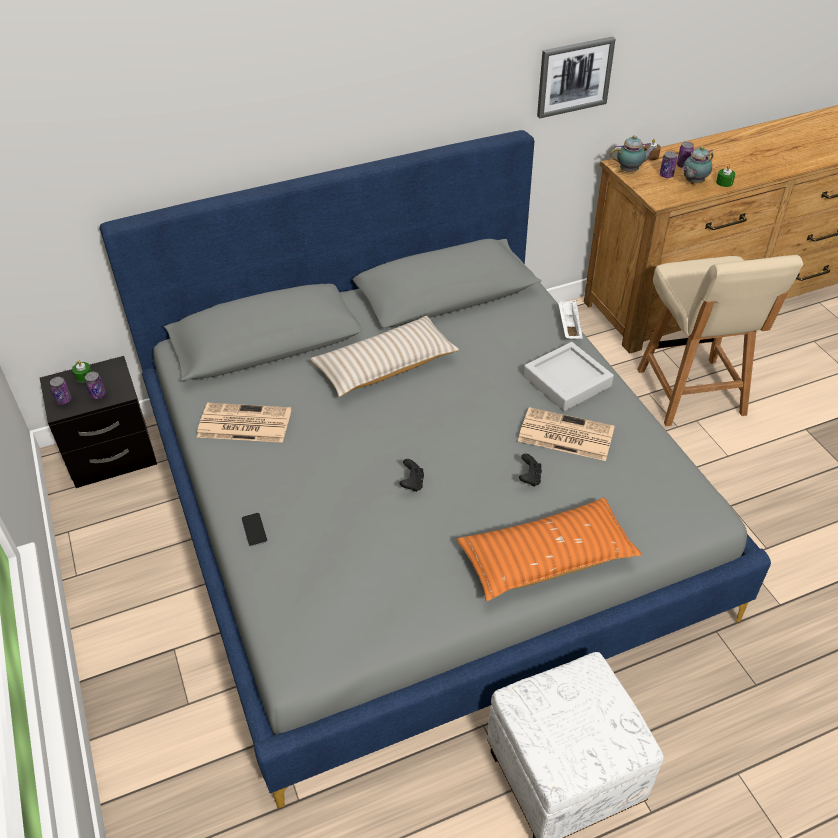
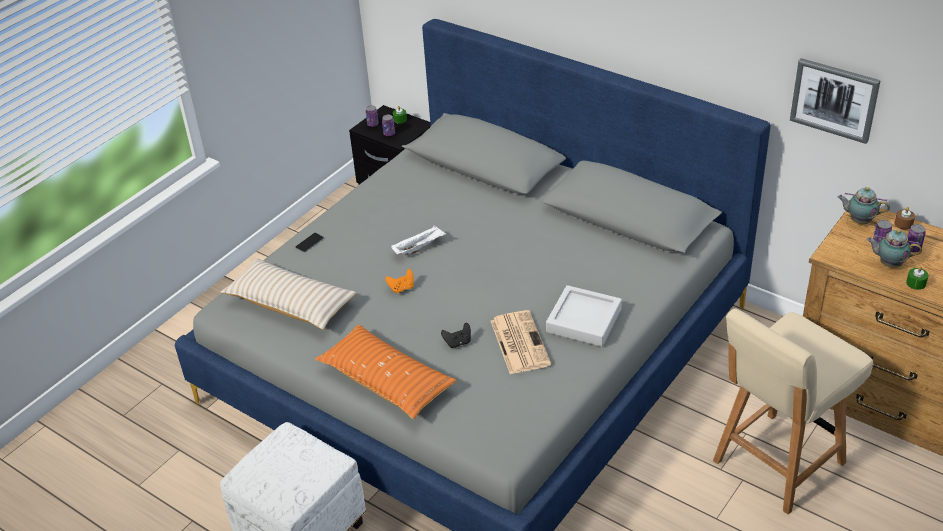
camera: 60 degrees right, 5 degrees down
newspaper [197,403,291,443] -> none
beige pillow [310,316,460,397] -> beige pillow moved to [221,258,356,329]
black game controller [400,459,424,492] -> orange game controller [385,269,414,293]
white tray [558,300,583,339] -> white tray moved to [391,225,446,255]
teapot [610,135,656,172] -> teapot turned 150 degrees clockwise [838,187,890,224]

